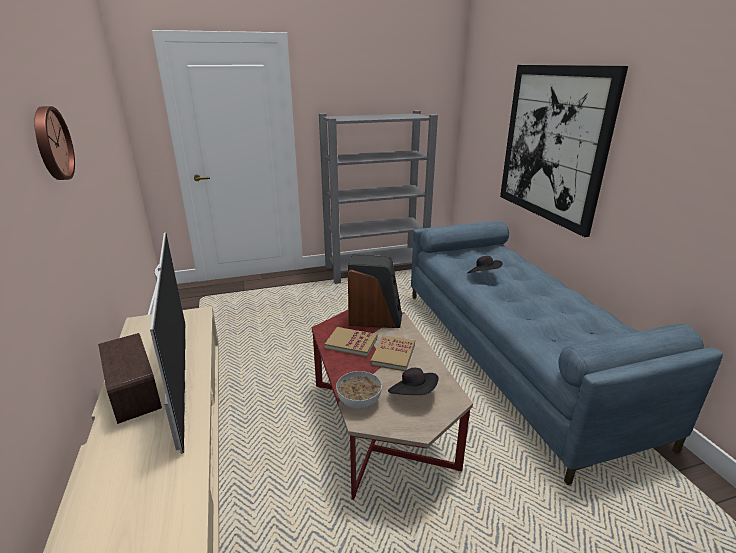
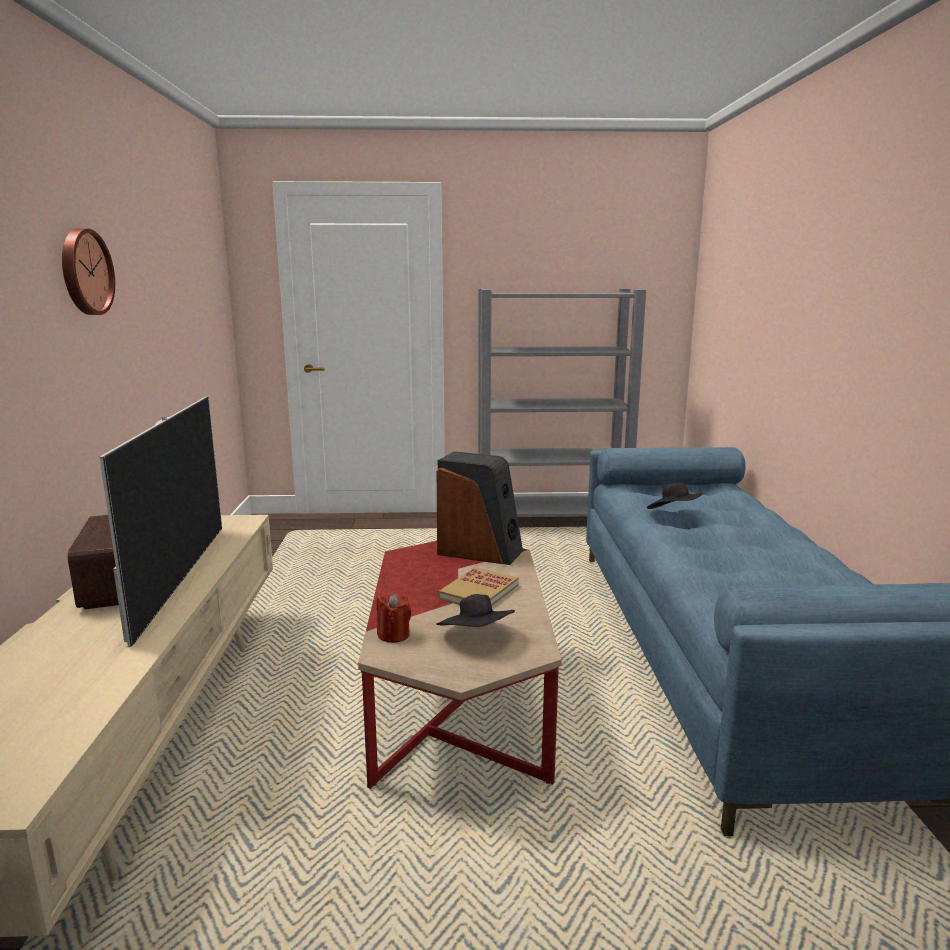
camera: 15 degrees right, 10 degrees down
book [325,327,377,357] -> none
bowl [336,371,382,409] -> red candle [377,593,411,643]
picture [500,65,628,237] -> none

